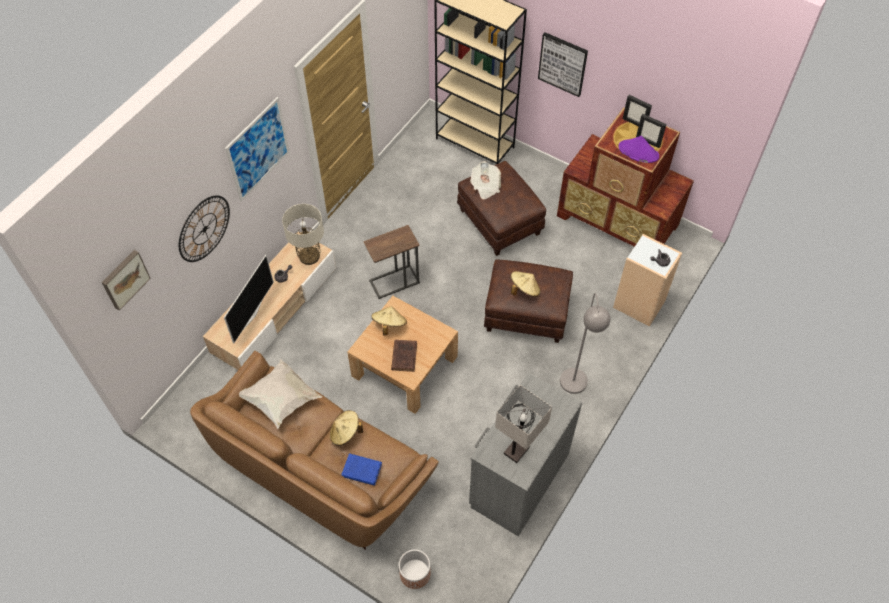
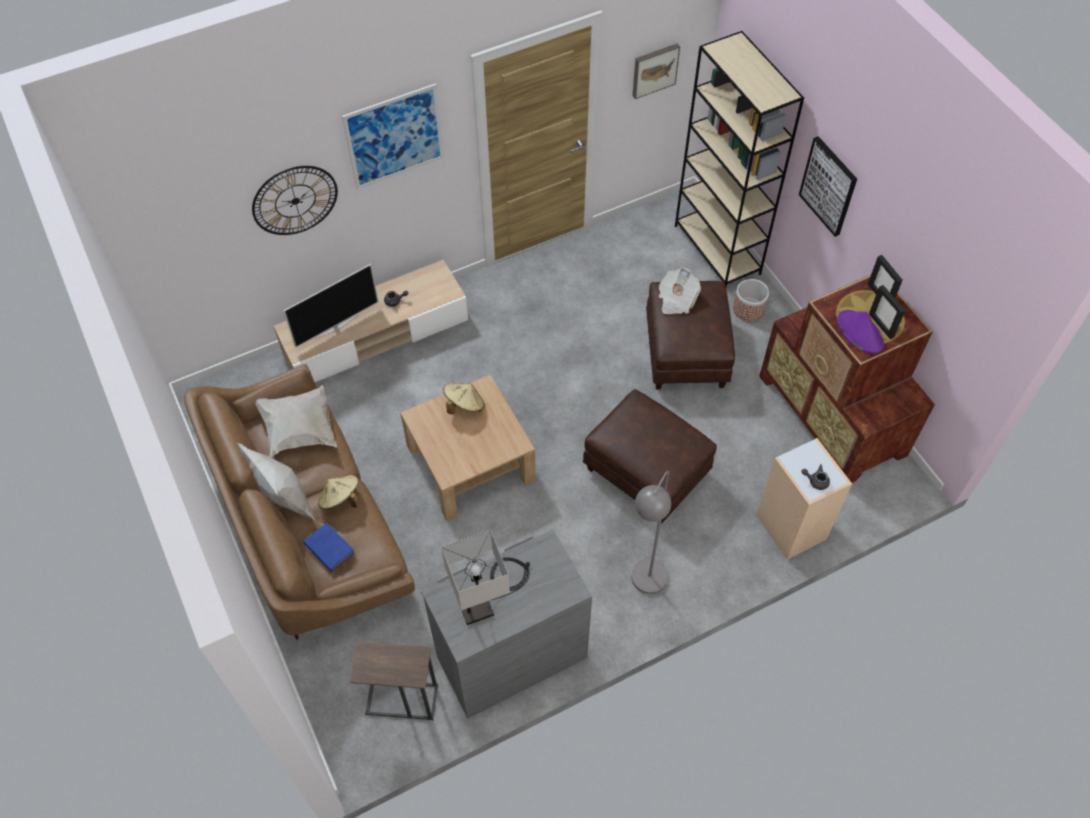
camera: 30 degrees right, 0 degrees up
picture [101,250,151,311] -> picture moved to [632,44,680,99]
table lamp [282,204,324,265] -> none
brown side table [364,225,420,299] -> brown side table moved to [350,641,438,720]
brown book [391,340,417,372] -> none
planter [399,549,431,589] -> planter moved to [733,279,769,322]
beige hat [511,271,540,297] -> none
none -> white pillow [237,443,316,521]

